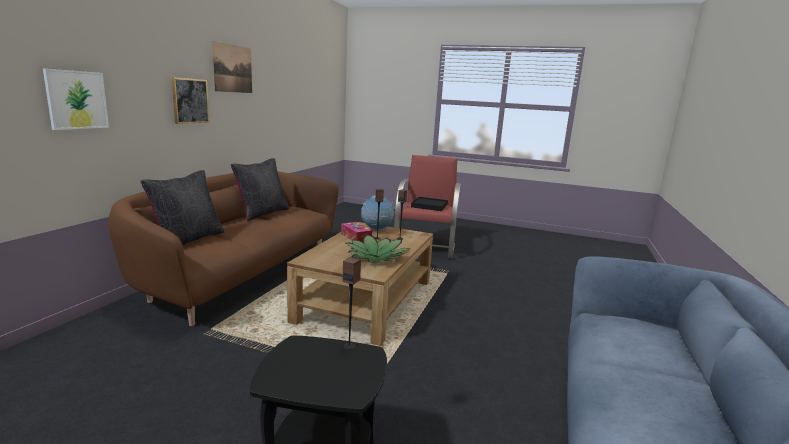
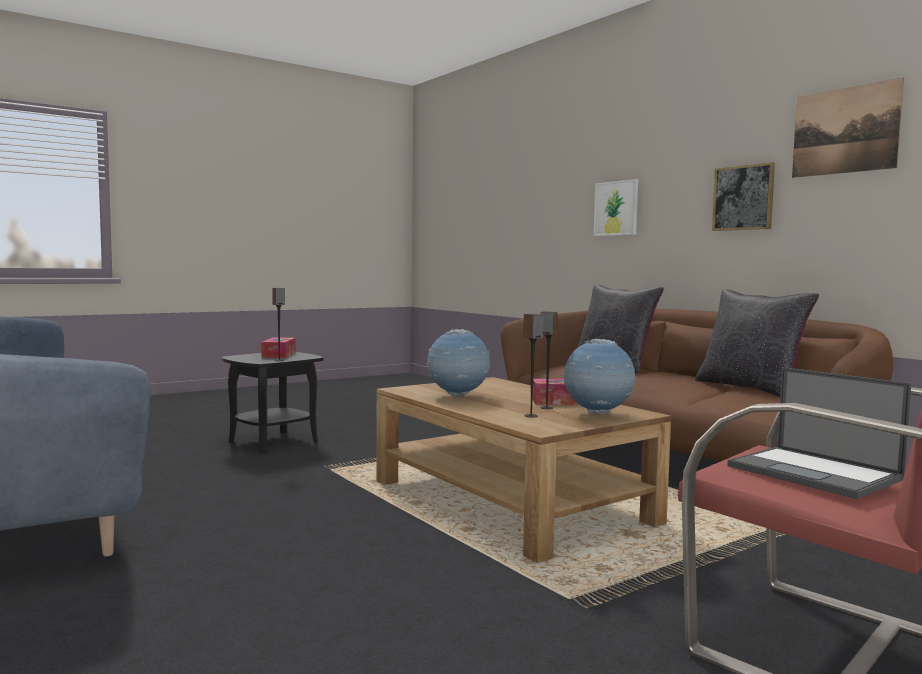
camera: 125 degrees right, 10 degrees down
potted plant [346,234,409,263] -> globe [427,329,490,397]
black tray [411,197,448,211] -> laptop [727,367,912,499]
none -> tissue box [261,337,295,358]

